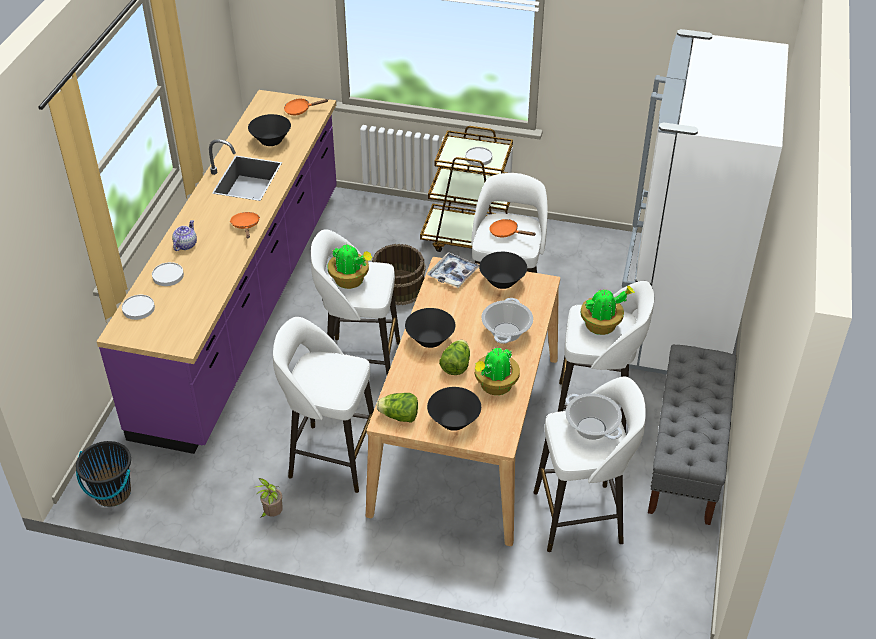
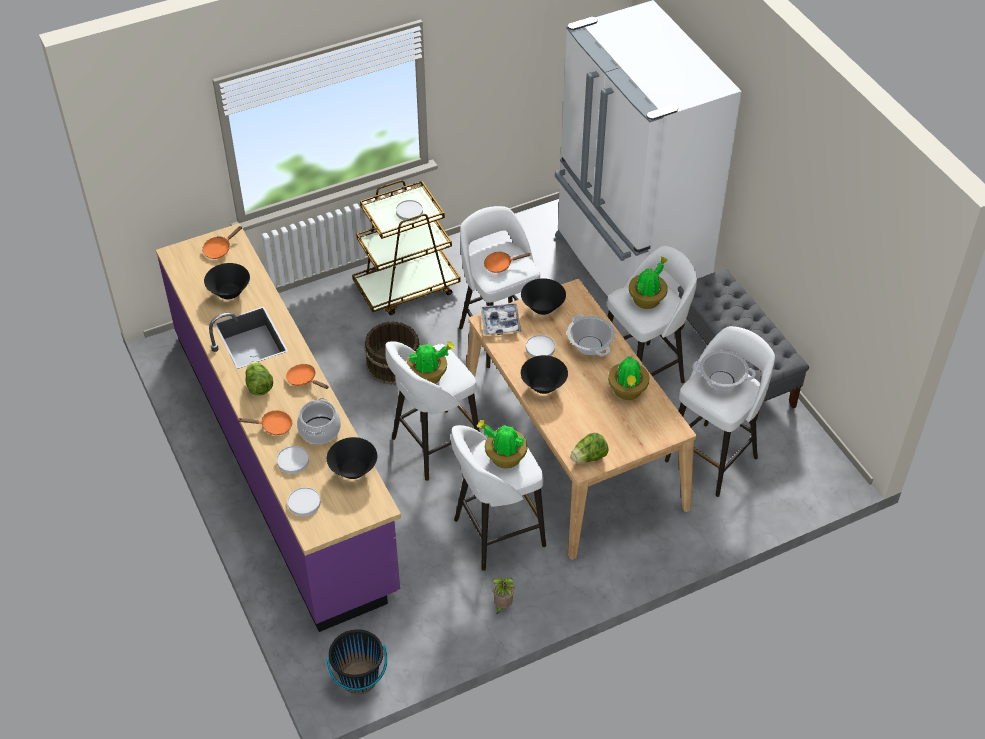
camera: 40 degrees left, 5 degrees up
teapot [172,220,197,251] -> orange frying pan [237,410,292,435]
black bowl [427,387,481,431] -> black bowl moved to [327,437,377,479]
lettuce [439,340,470,375] -> lettuce moved to [246,361,273,396]
none -> cooking pot [297,398,341,444]
none -> potted plant [477,420,527,468]
none -> white plate [526,335,555,357]

